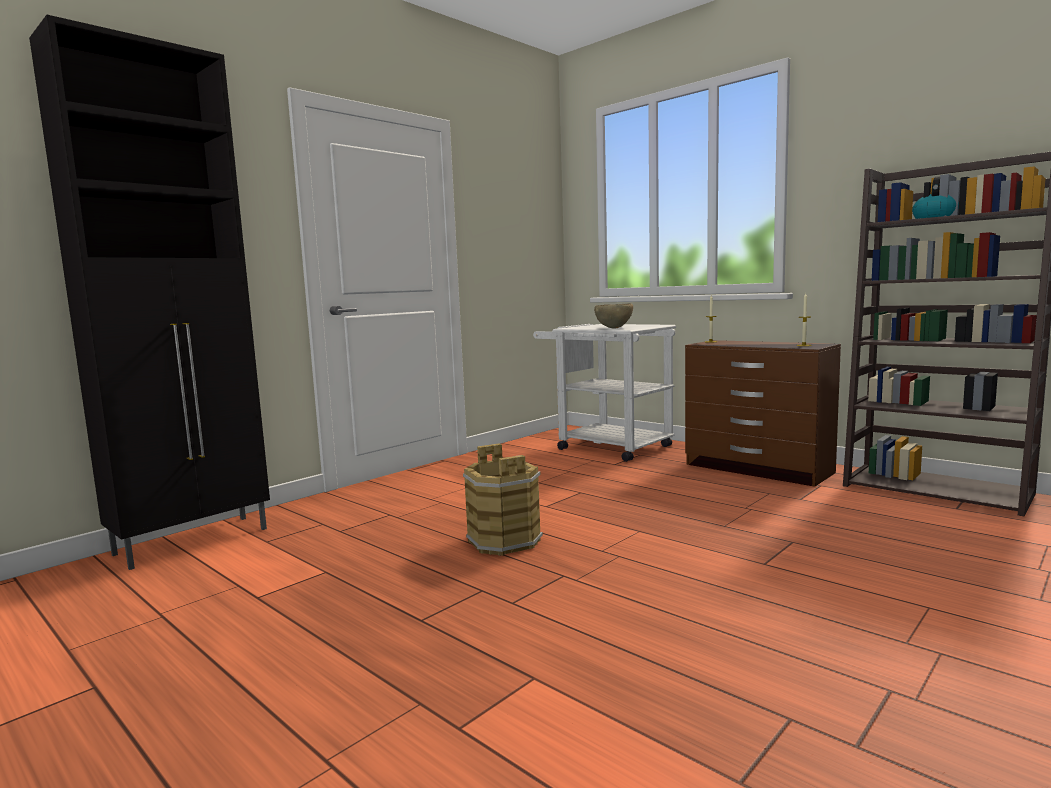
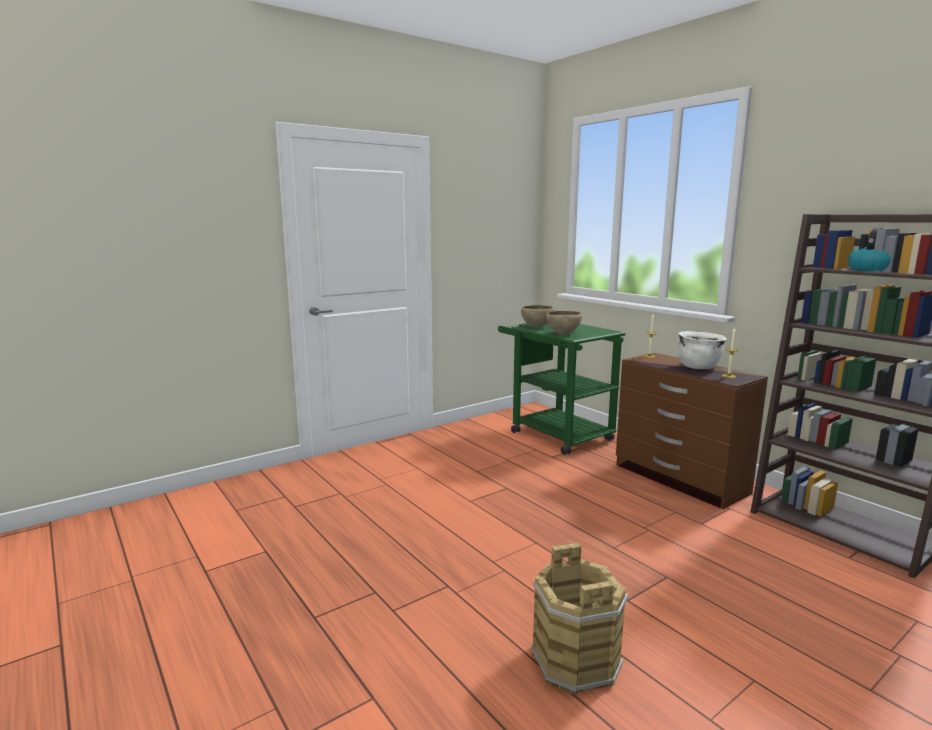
camera: 10 degrees right, 5 degrees up
black cabinet [29,15,270,570] -> none
brown bucket [463,443,543,555] -> brown bucket moved to [531,543,628,695]
white cart [533,324,676,462] -> green cart [498,323,625,455]
none -> brown bowl [521,305,554,328]
none -> white cooking pot [679,331,727,369]

